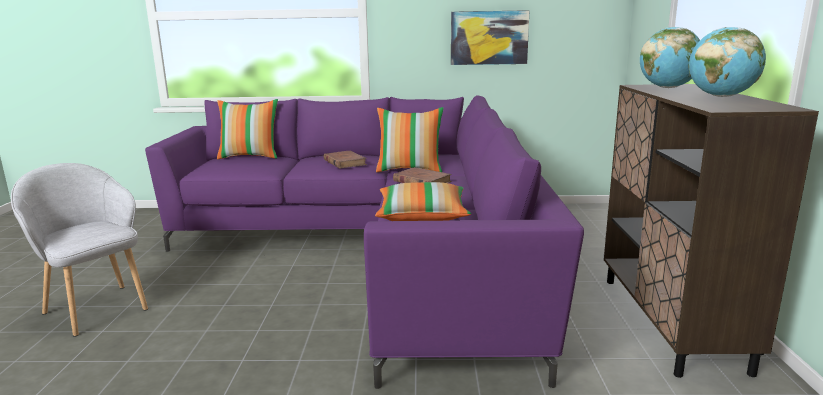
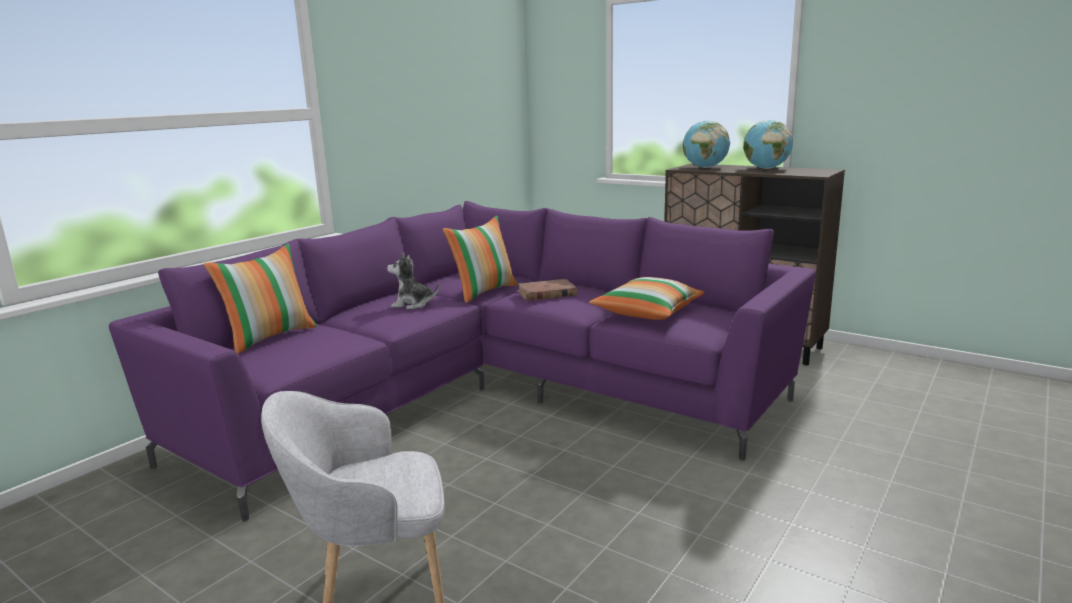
camera: 55 degrees left, 0 degrees up
brown book [324,151,367,169] -> plush toy [387,253,439,309]
picture [451,10,529,65] -> none

